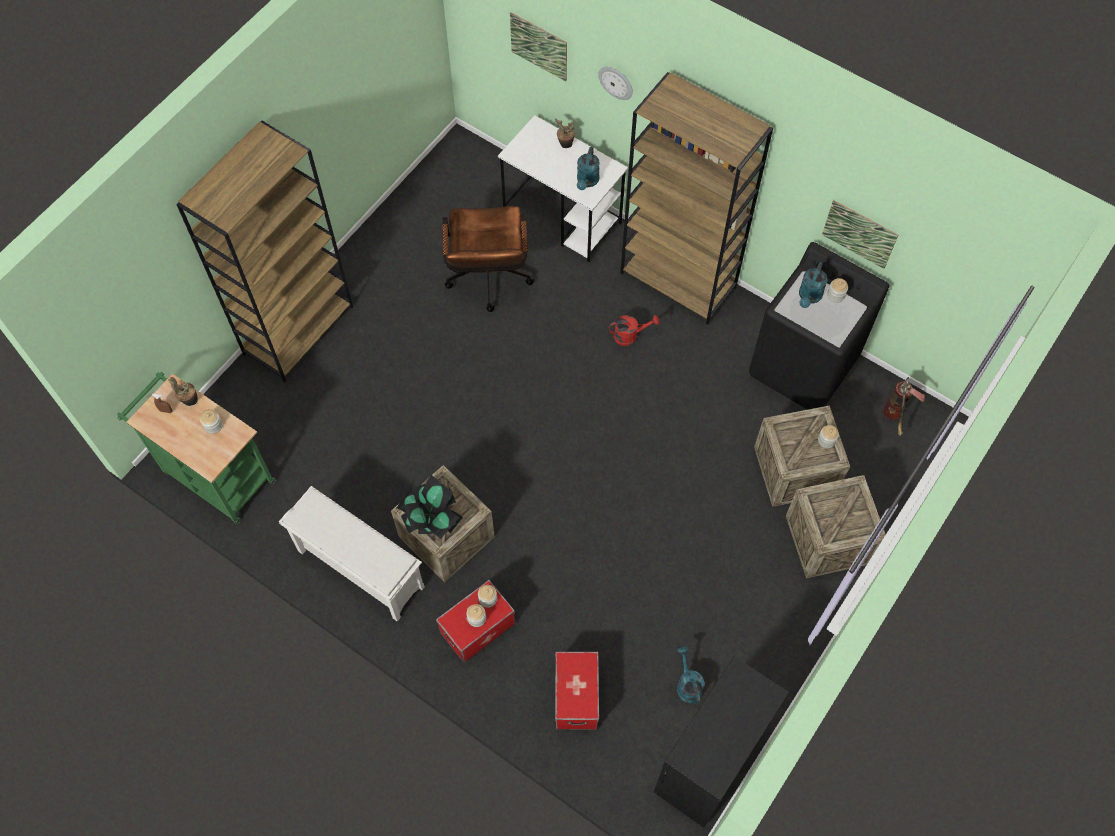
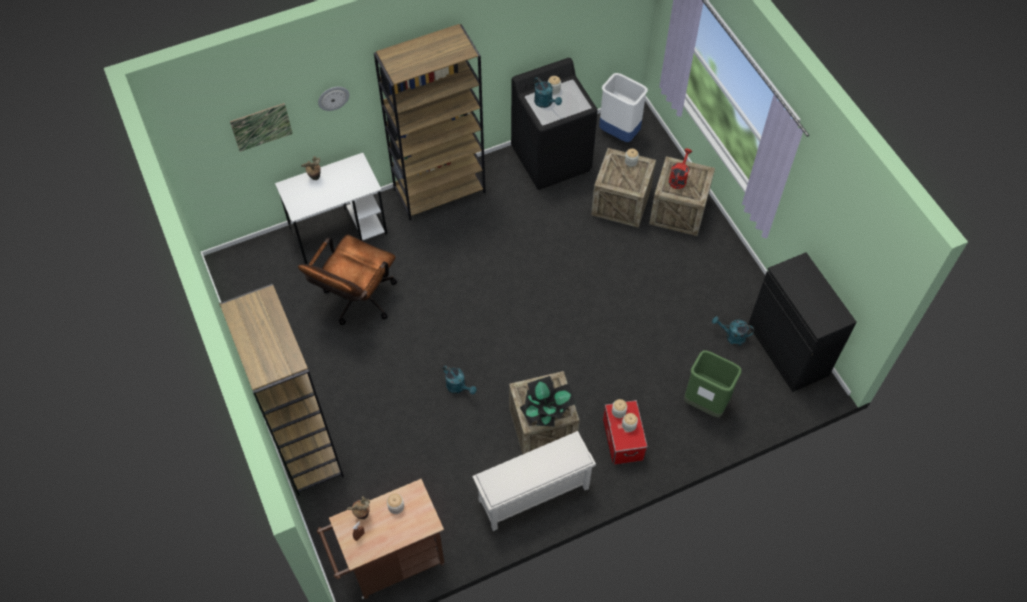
camera: 60 degrees left, 5 degrees down
green cart [117,372,276,524] -> brown cart [317,479,445,599]
brown office chair [442,206,534,312] -> brown office chair turned 90 degrees clockwise [298,234,397,325]
storage box [555,651,599,729] -> green trash can [684,350,742,417]
turquoise watering can [577,147,600,190] -> turquoise watering can moved to [443,365,477,394]
red watering can [609,315,660,346] -> red watering can moved to [669,148,692,189]
picture [822,200,898,269] -> none
fire extinguisher [883,377,925,436] -> white trash can [599,73,648,142]

